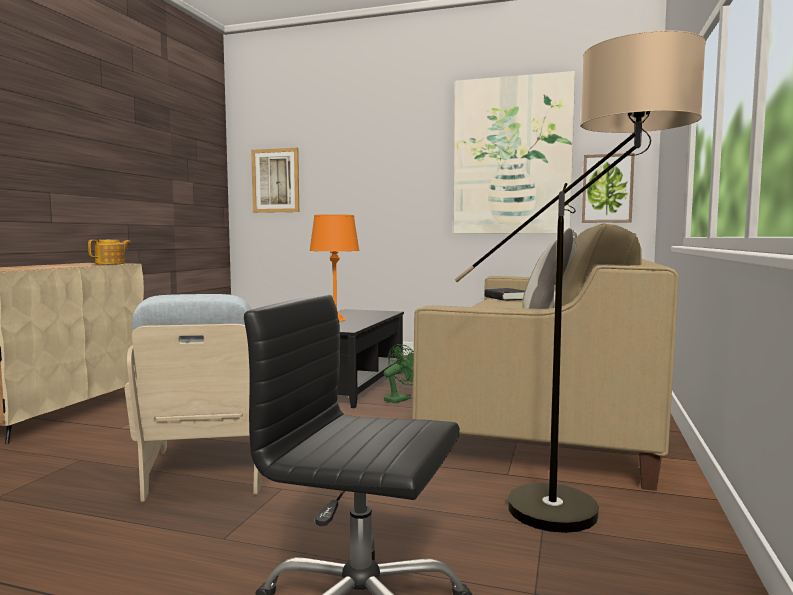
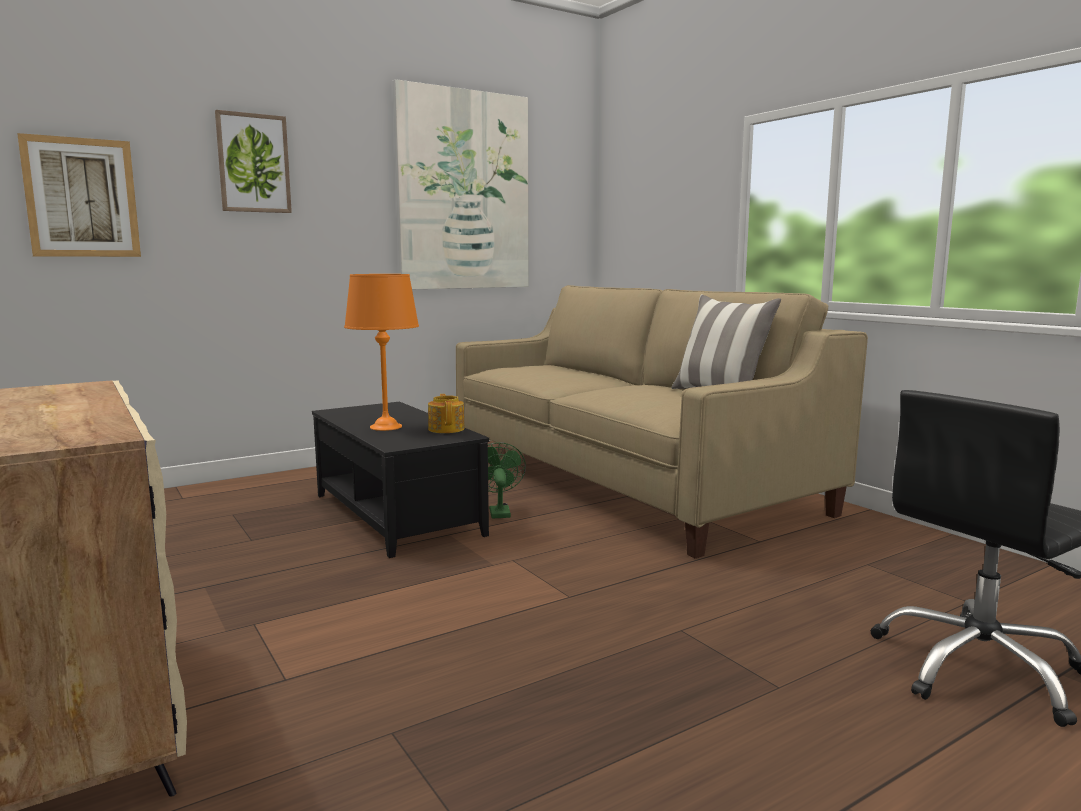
camera: 50 degrees left, 5 degrees up
teapot [88,240,131,264] -> teapot moved to [428,394,464,433]
beige armchair [125,294,262,502] -> none
floor lamp [455,30,706,533] -> none
black book [484,288,525,301] -> none
picture [582,153,635,223] -> picture moved to [215,110,292,213]

